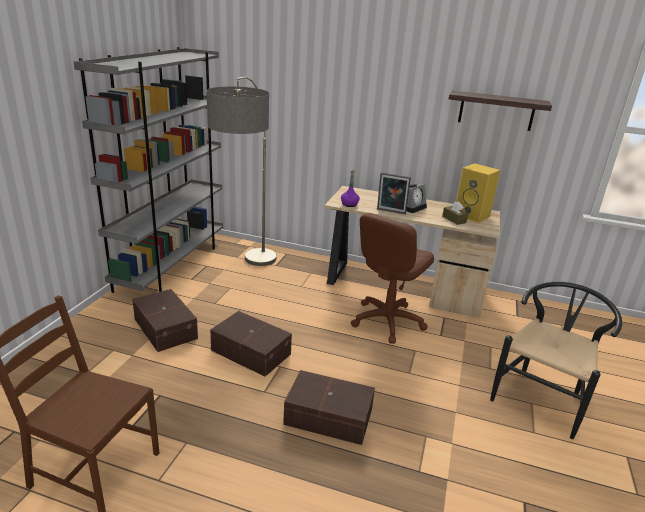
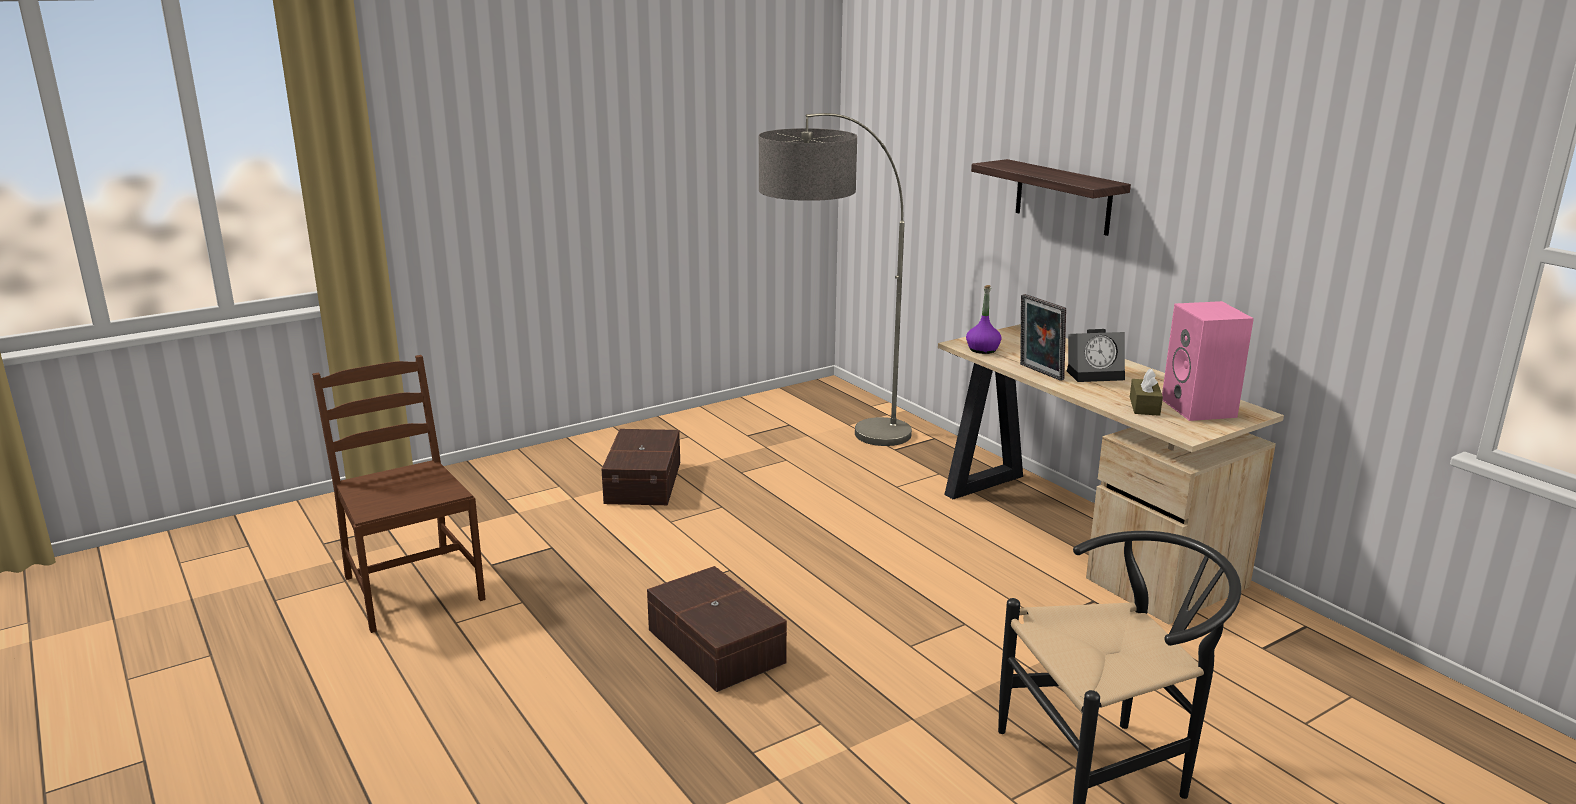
camera: 40 degrees right, 5 degrees down
grey bookcase [74,47,223,293] -> none
brown storage box [210,311,292,377] -> none
brown office chair [351,213,434,344] -> none
shelf [449,90,552,131] -> shelf moved to [971,159,1131,236]
yellow speaker [456,163,500,223] -> pink speaker [1162,301,1254,421]

